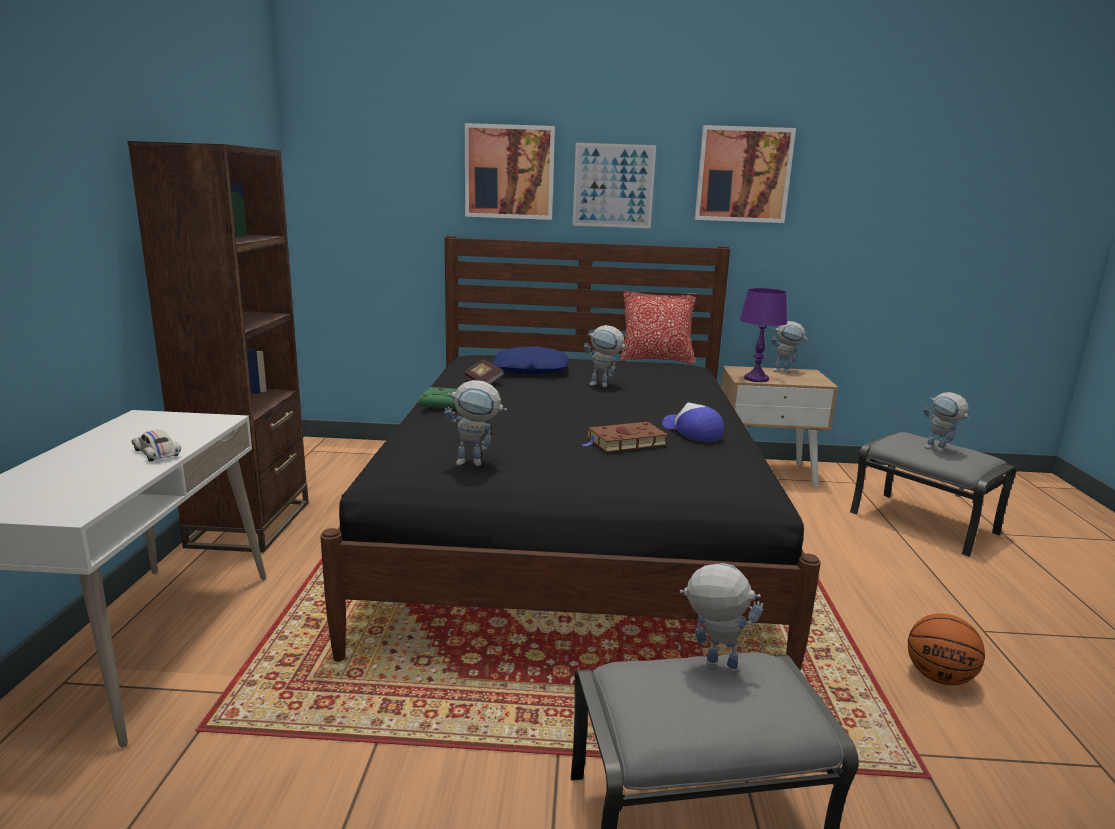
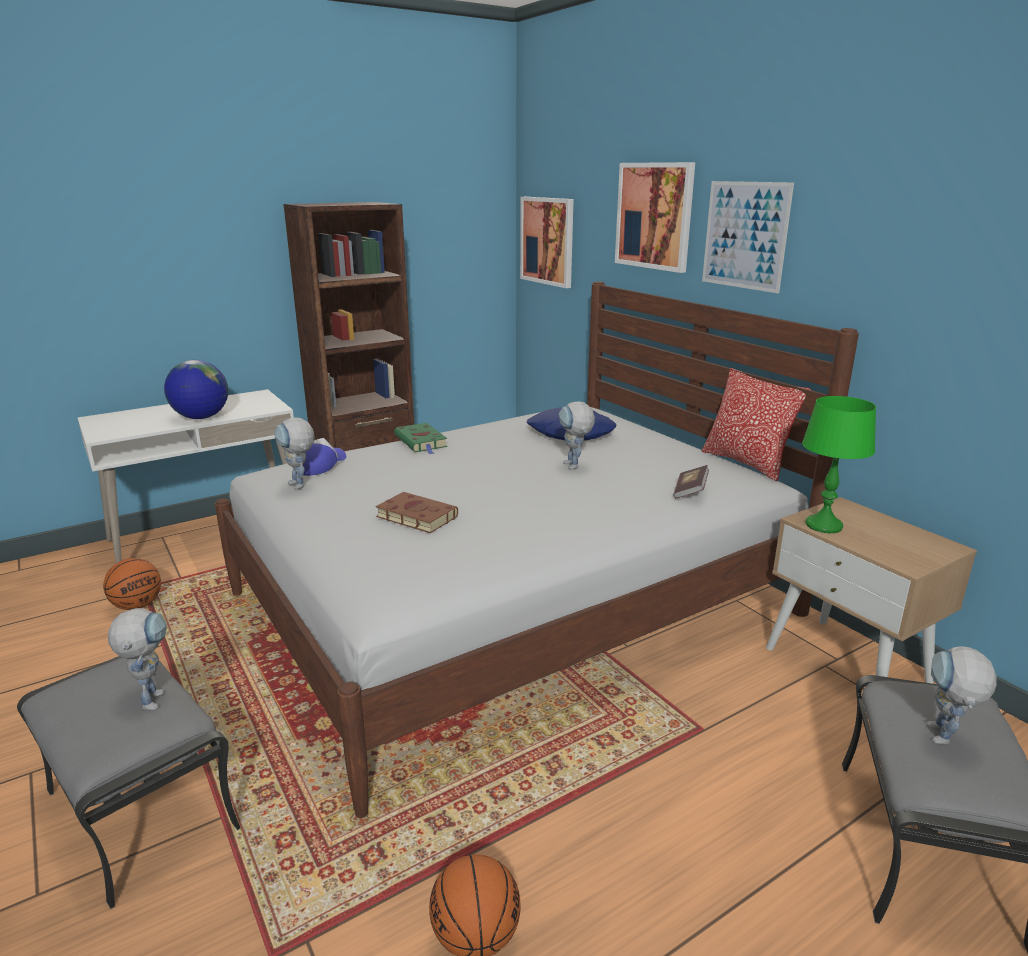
camera: 55 degrees right, 5 degrees up
white toy car [131,430,181,462] -> globe [164,360,228,419]
black bed [320,236,821,671] -> white bed [215,281,859,818]
book [465,359,504,384] -> book moved to [674,465,709,498]
cap [662,402,724,442] -> cap moved to [303,438,346,476]
picture [694,125,796,223] -> picture moved to [520,197,574,288]
purple table lamp [740,288,787,382] -> green table lamp [802,396,876,533]
toy robot [771,321,808,373] -> none
none -> basketball [103,558,161,610]

